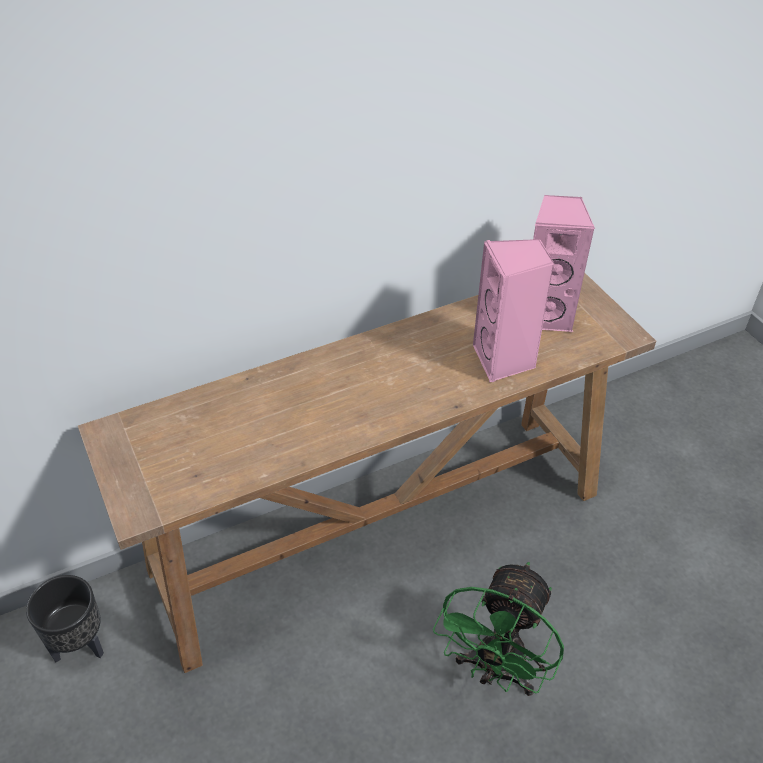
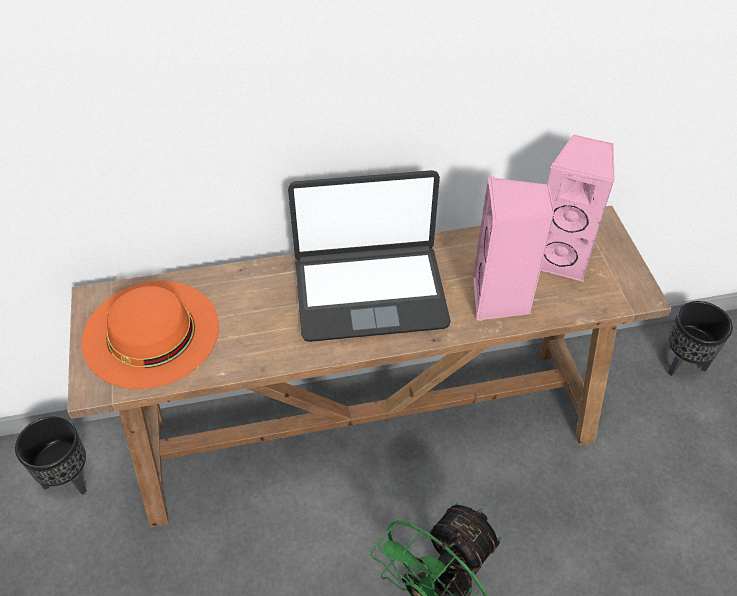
camera: 15 degrees right, 5 degrees up
none -> orange hat [82,281,219,389]
none -> laptop [288,170,451,342]
none -> black planter [668,301,733,376]

